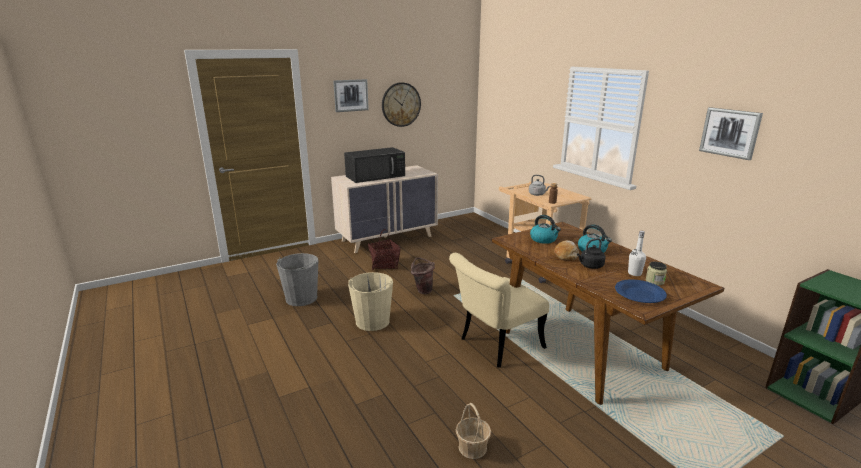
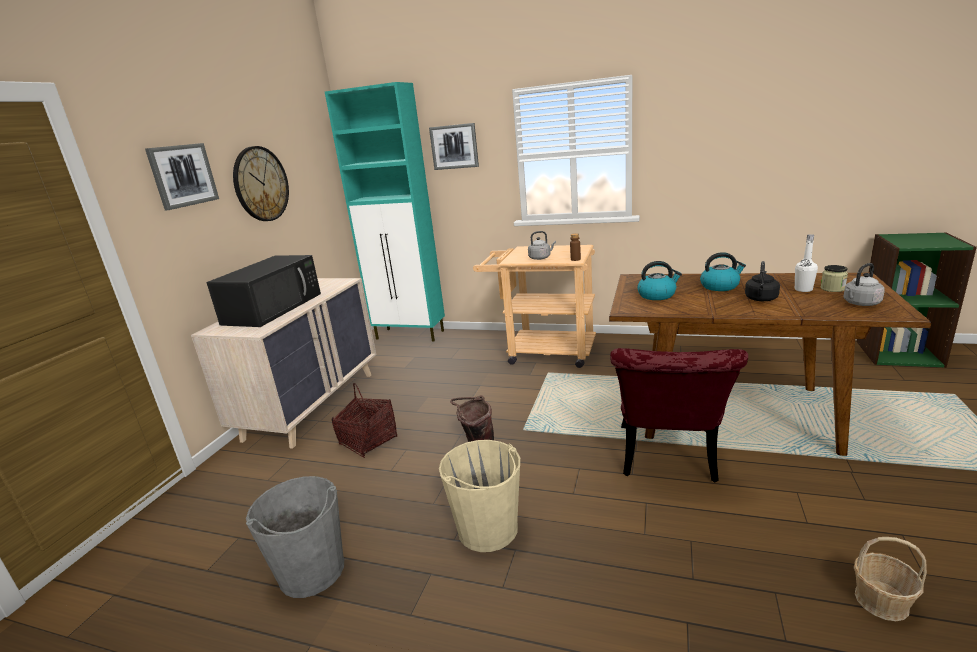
camera: 40 degrees left, 0 degrees up
beige chair [449,253,549,368] -> red chair [610,348,748,482]
bread [554,240,579,261] -> none
blue plate [615,279,667,303] -> grey kettle [843,263,885,306]
picture [699,107,763,160] -> picture moved to [429,123,479,170]
none -> turquoise cabinet [325,82,445,342]

